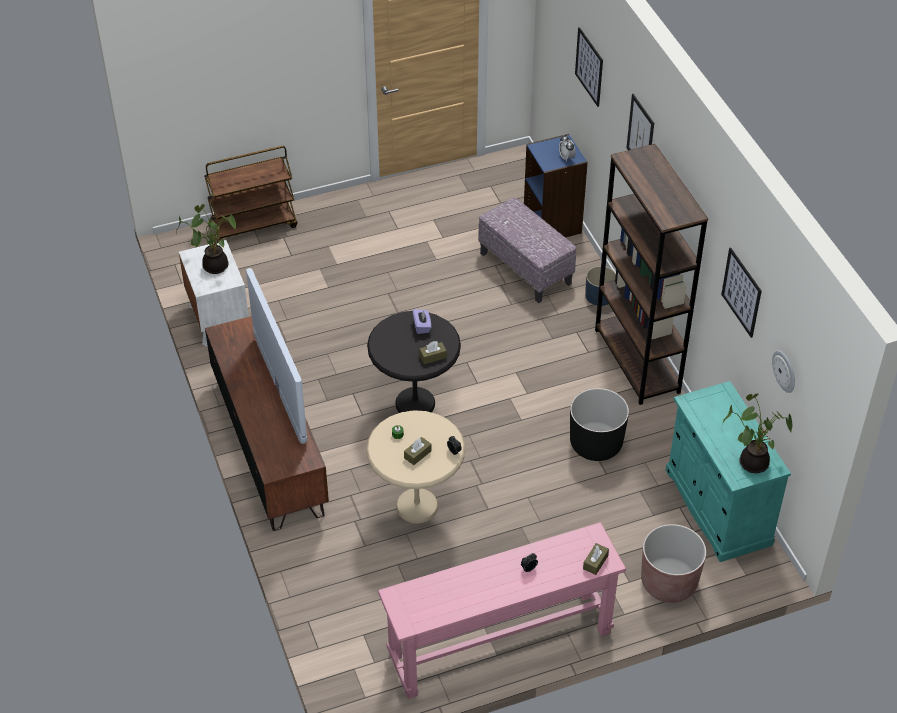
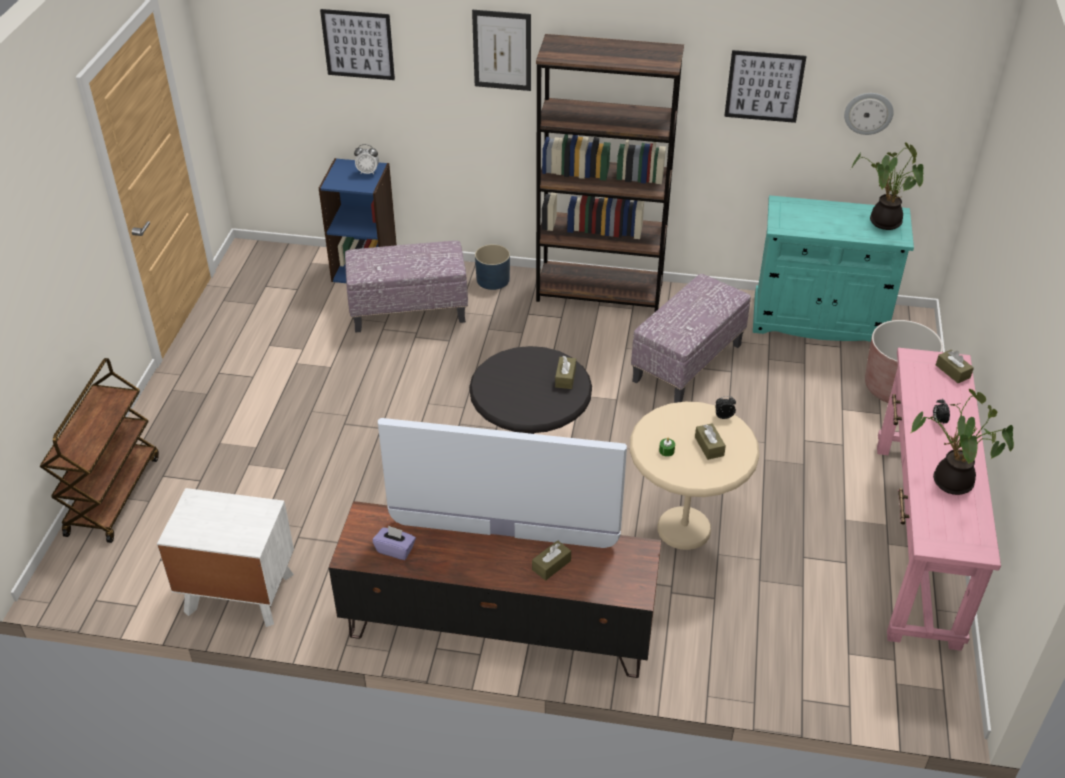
camera: 60 degrees left, 5 degrees down
potted plant [176,204,236,274] -> potted plant moved to [911,389,1014,495]
purple tissue box [412,309,431,334] -> purple tissue box moved to [372,525,416,560]
black planter [570,388,629,461] -> ottoman [631,274,751,403]
none -> brown tissue box [532,540,571,581]

